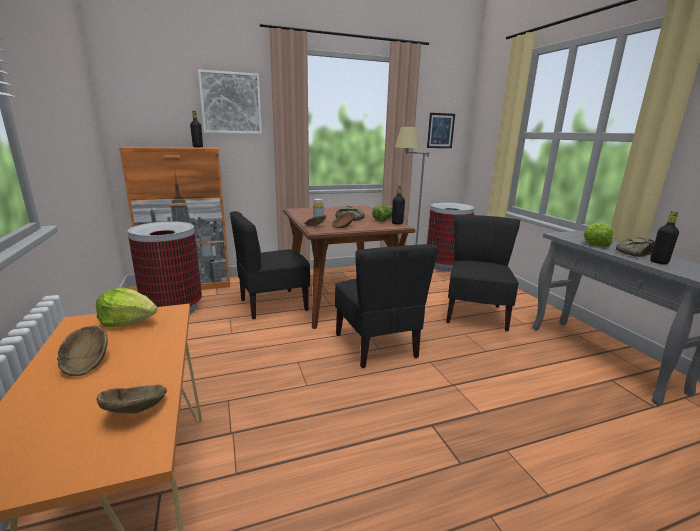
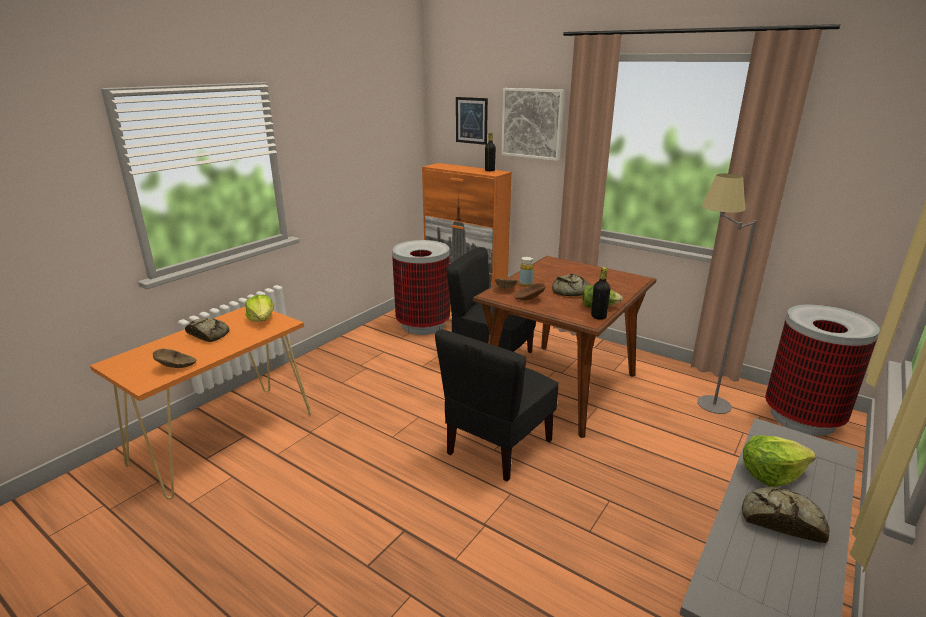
camera: 55 degrees right, 5 degrees up
brown bowl [57,326,108,376] -> bread [185,318,229,342]
picture [427,113,455,148] -> picture moved to [456,97,488,145]
black chair [446,215,520,331] -> none
black bottle [650,211,679,264] -> none

